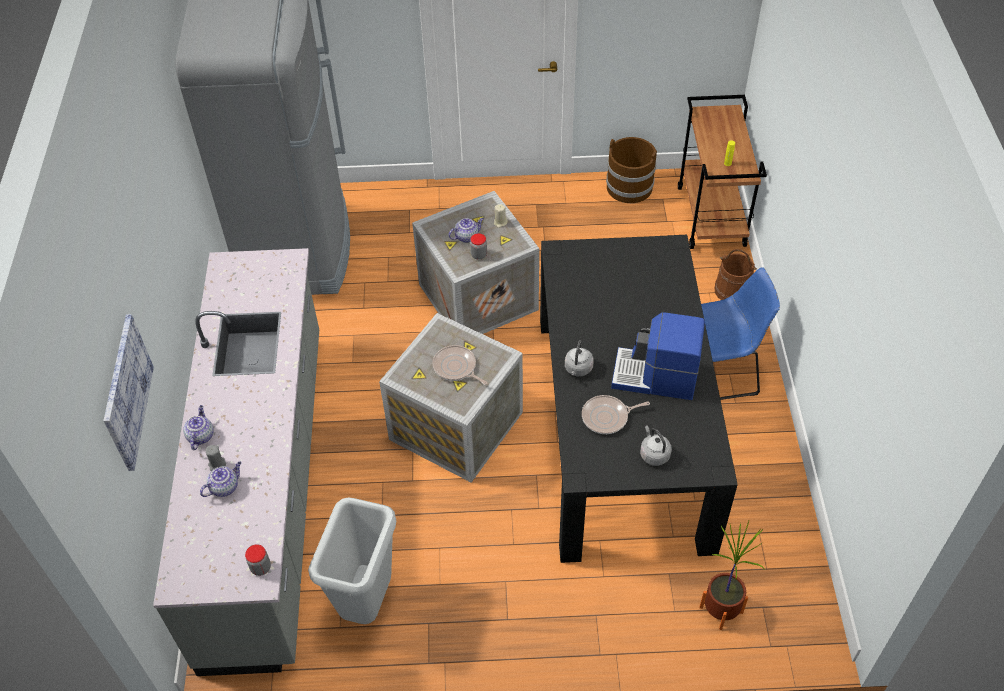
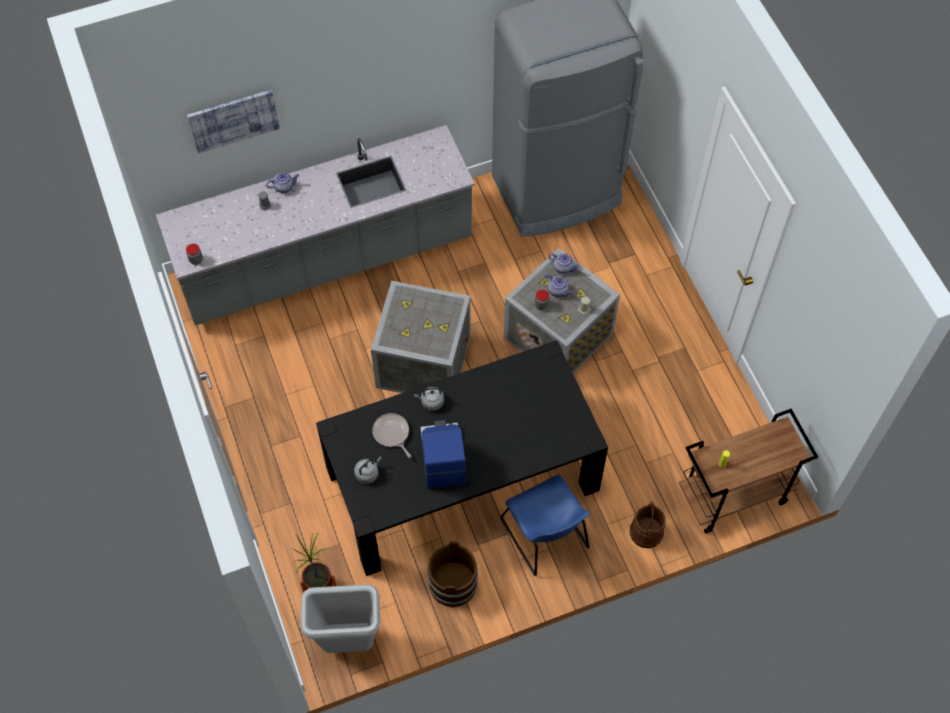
camera: 70 degrees right, 10 degrees up
teapot [200,461,241,497] -> teapot moved to [549,253,580,274]
grey trash can [308,498,396,624] -> grey trash can moved to [301,584,380,653]
frying pan [433,345,487,385] -> none
brown bucket [606,137,657,203] -> brown bucket moved to [427,541,478,607]

